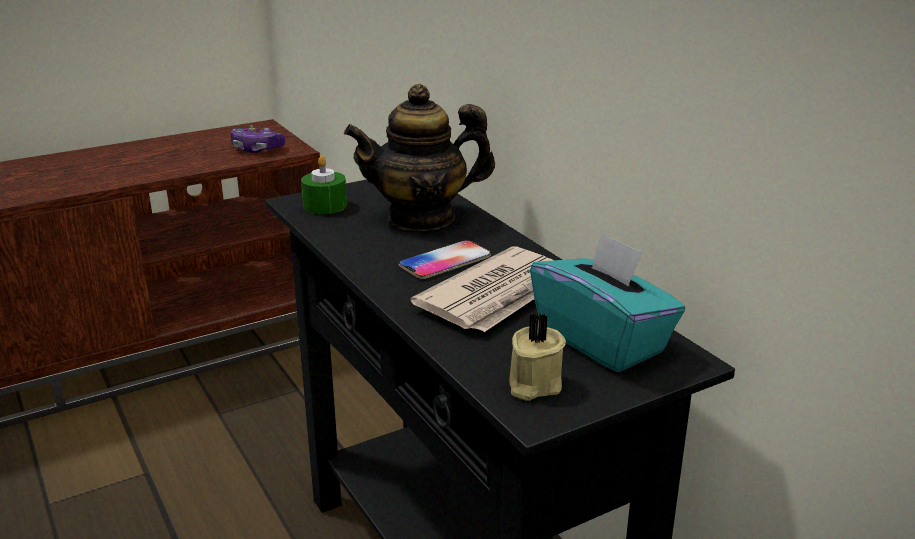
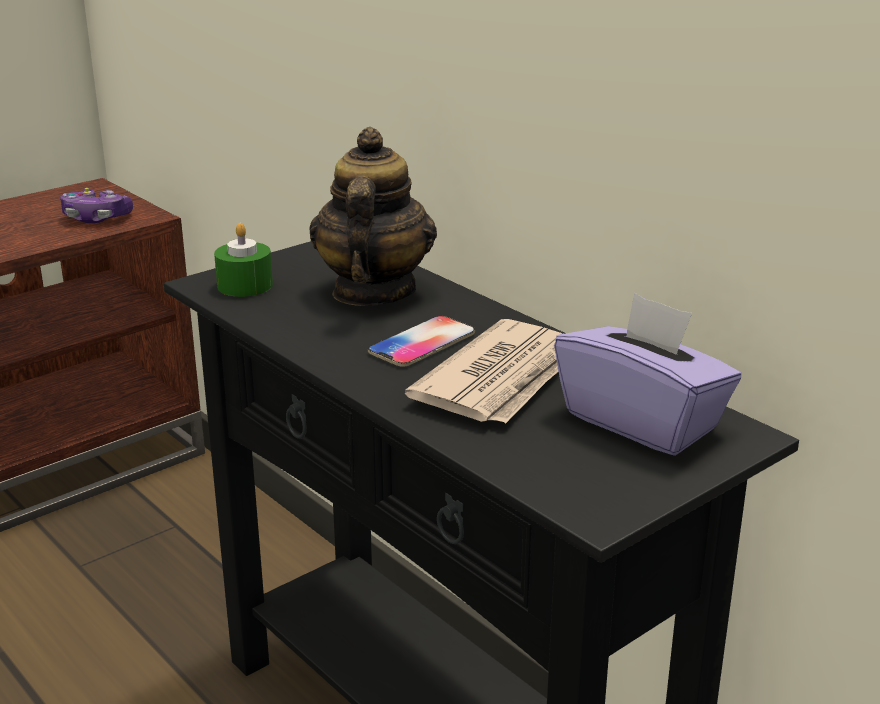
camera: 10 degrees left, 0 degrees up
teapot [344,84,495,231] -> teapot turned 120 degrees clockwise [310,127,437,306]
beige candle [509,313,566,401] -> none
turquoise tissue box [530,231,686,372] -> purple tissue box [554,293,741,456]

